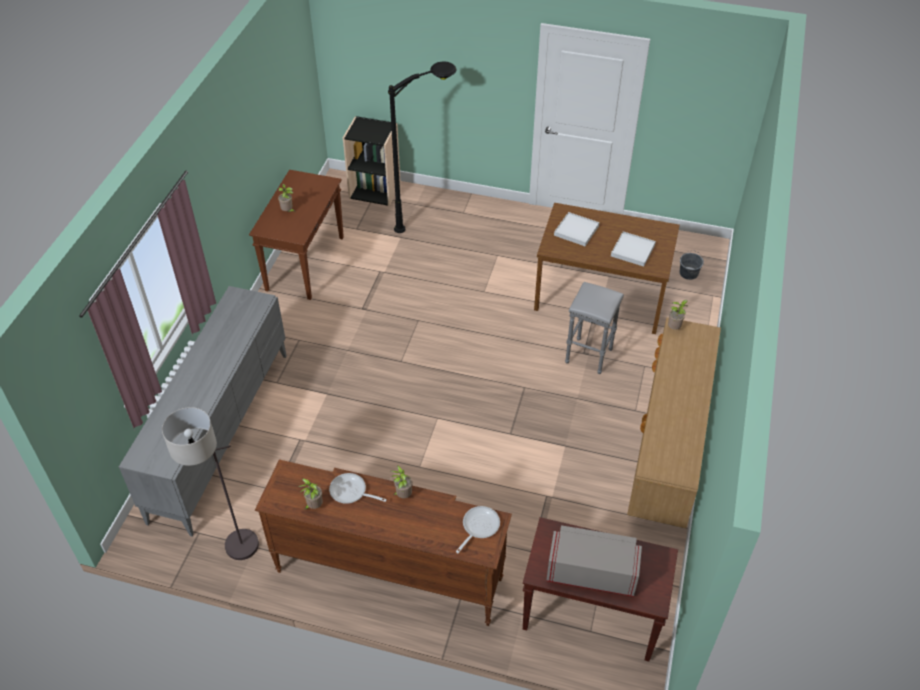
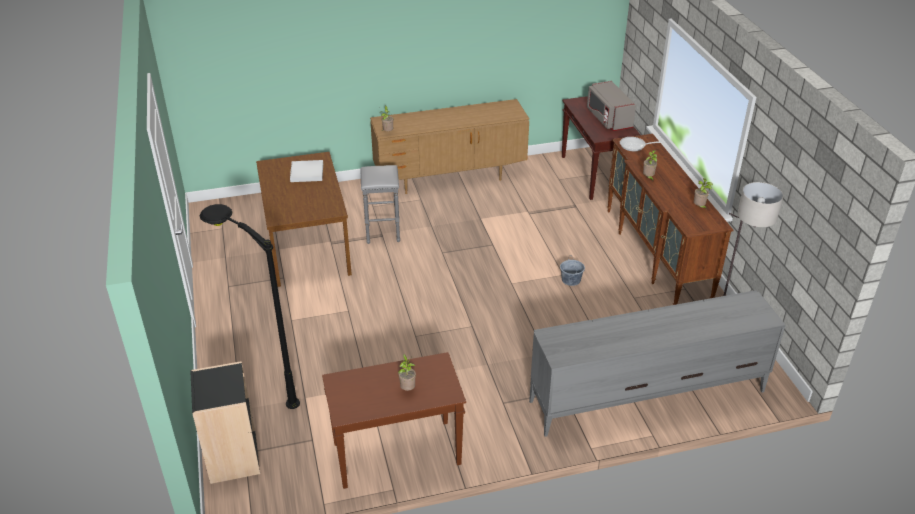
camera: 120 degrees left, 10 degrees down
frying pan [329,473,387,504] -> none
white tray [554,212,599,246] -> none
grey bucket [680,251,704,280] -> grey bucket moved to [560,255,585,286]

